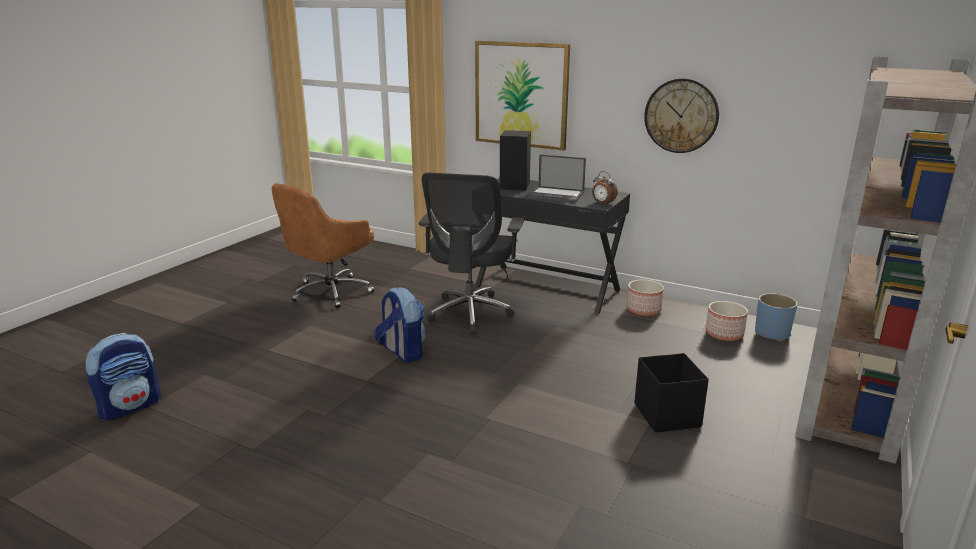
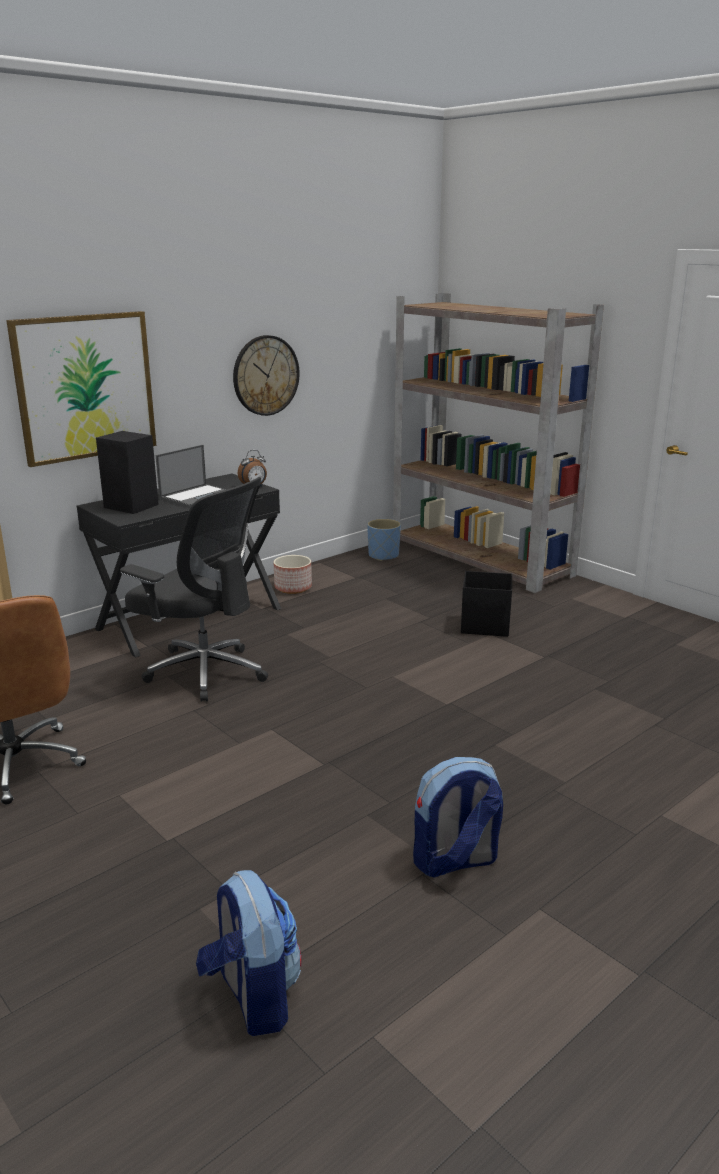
camera: 70 degrees left, 0 degrees up
backpack [375,287,426,363] -> backpack moved to [413,757,503,877]
planter [706,301,748,341] -> none

